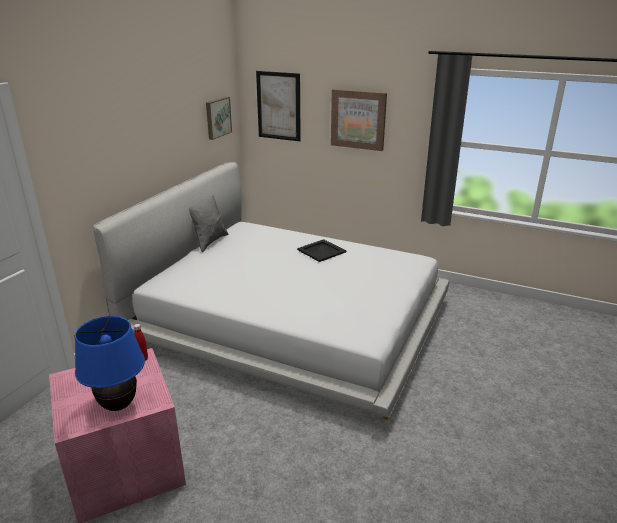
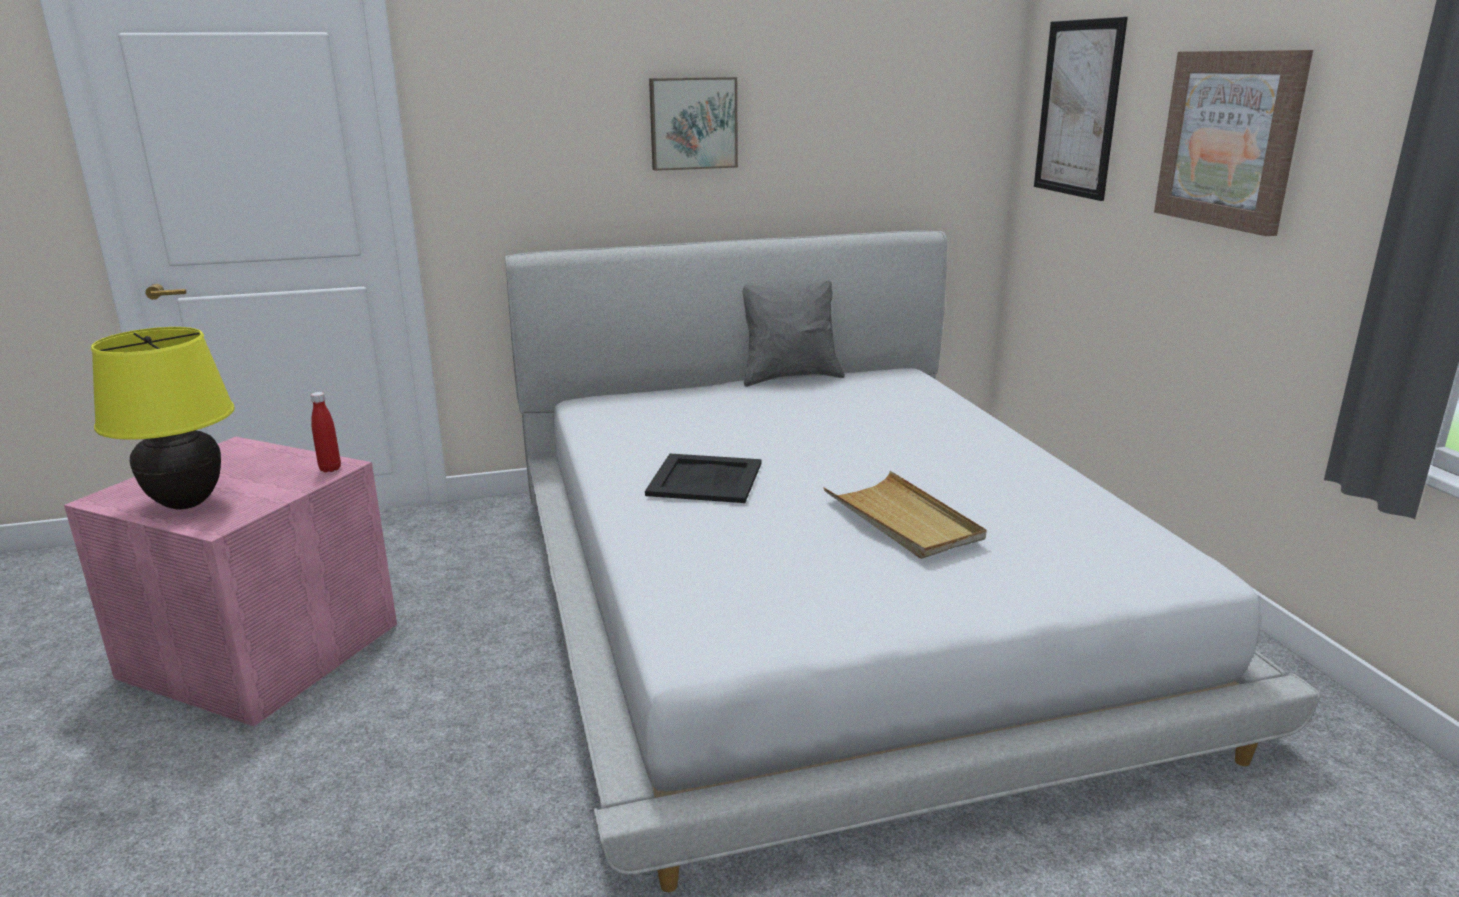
camera: 50 degrees right, 5 degrees down
blue table lamp [75,316,145,411] -> yellow table lamp [91,327,235,510]
picture [206,97,232,140] -> picture moved to [649,77,738,171]
black tray [297,239,346,262] -> black tray moved to [645,454,761,503]
none -> beige tray [824,471,987,559]

